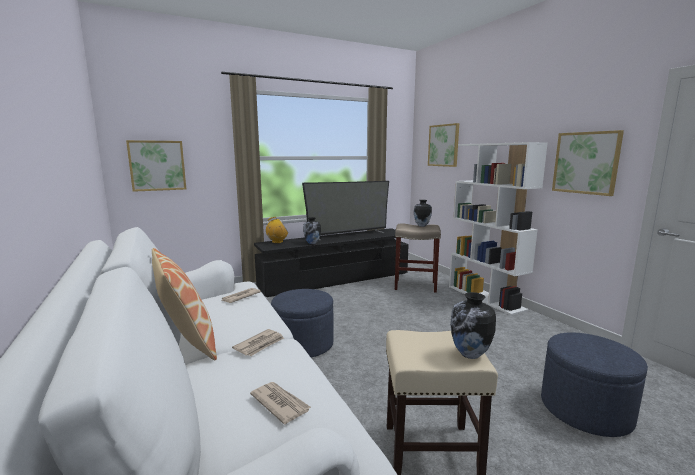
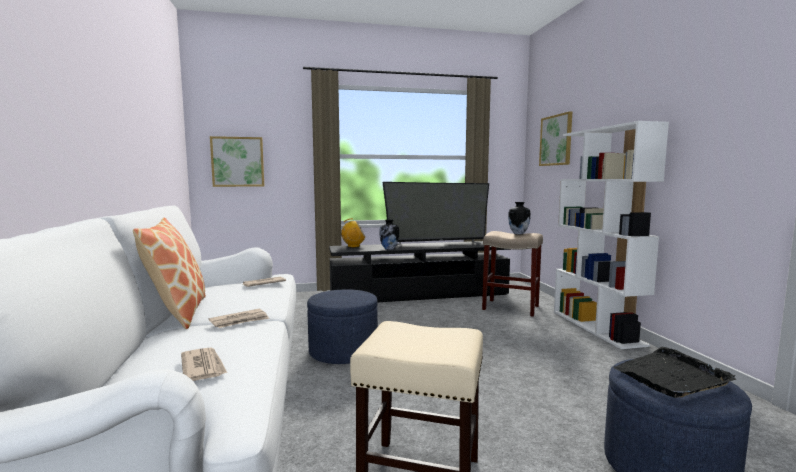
camera: 15 degrees right, 5 degrees down
vase [450,292,496,359] -> none
picture [552,130,624,196] -> none
none -> black tray [613,347,736,398]

